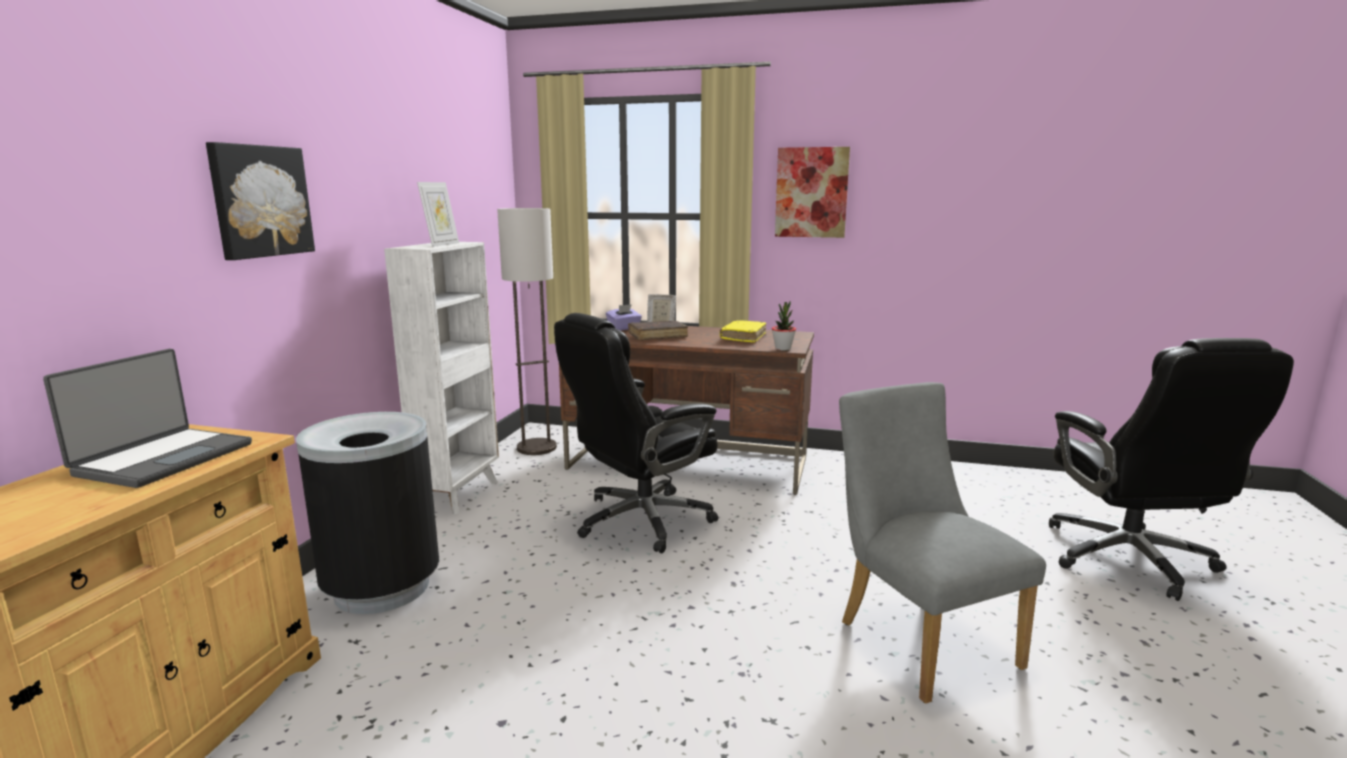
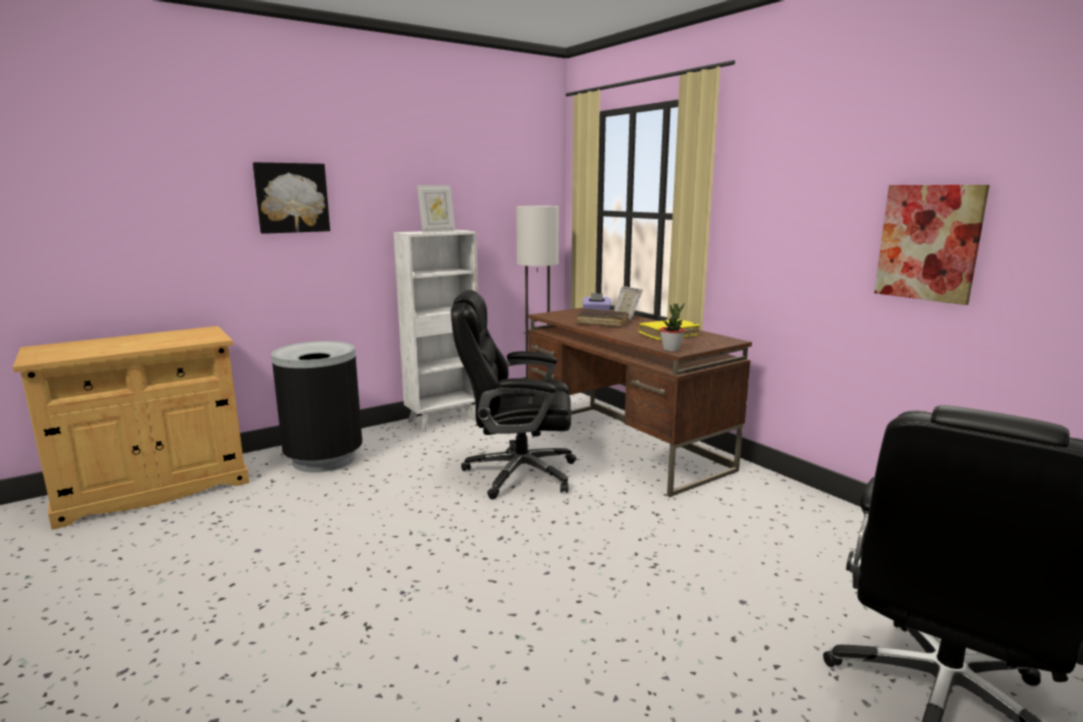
camera: 40 degrees right, 0 degrees up
laptop [43,349,252,488] -> none
picture [775,147,850,238] -> picture moved to [874,185,990,305]
grey chair [839,382,1046,704] -> none

